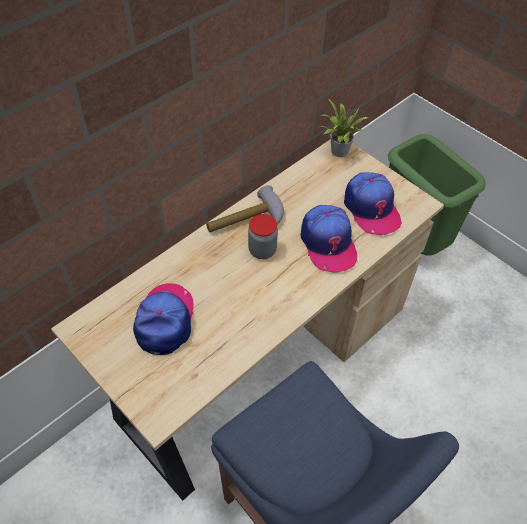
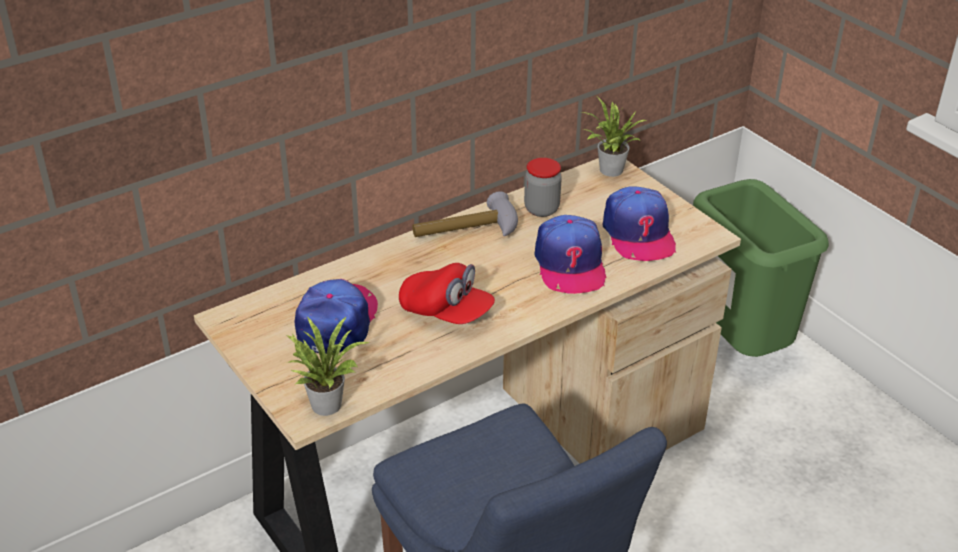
camera: 10 degrees right, 15 degrees down
jar [248,214,278,259] -> jar moved to [524,158,562,217]
none -> potted plant [286,316,370,416]
none -> red cap [399,263,495,324]

